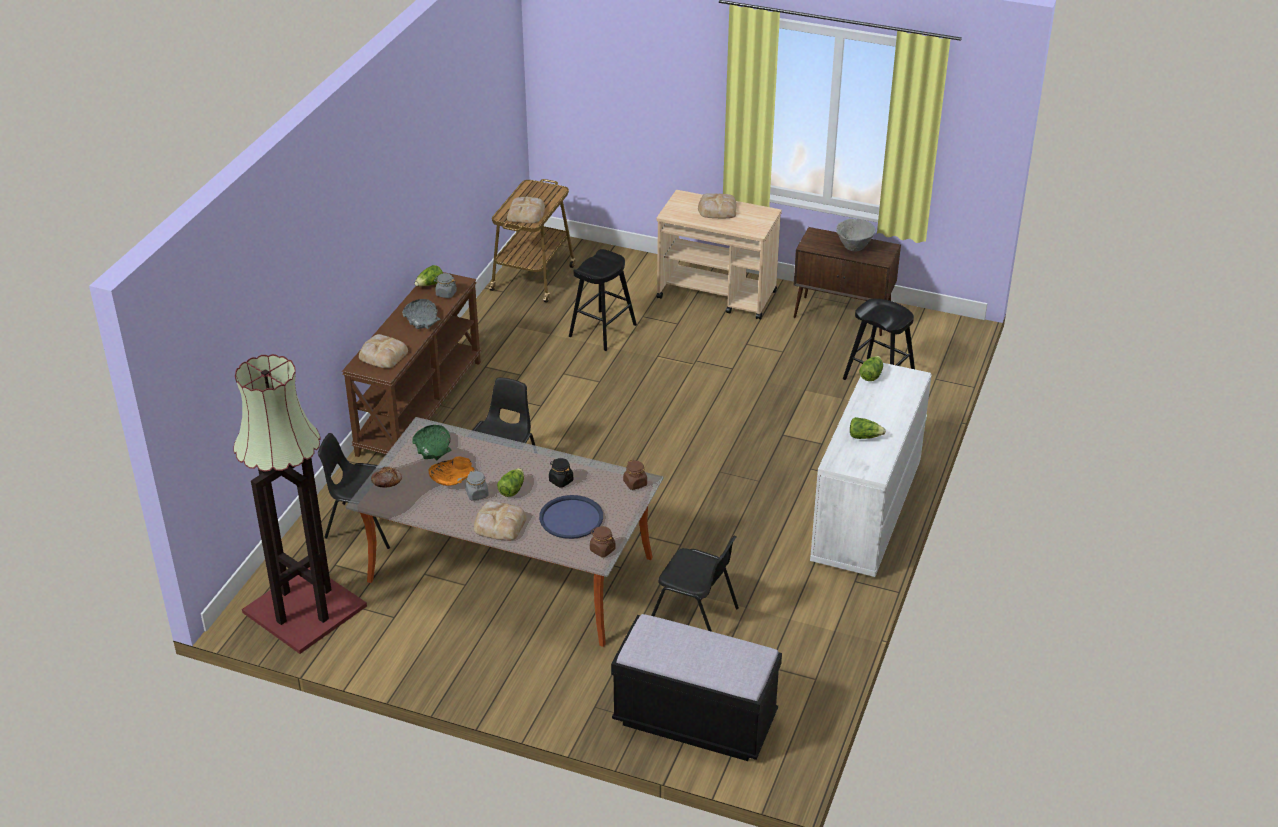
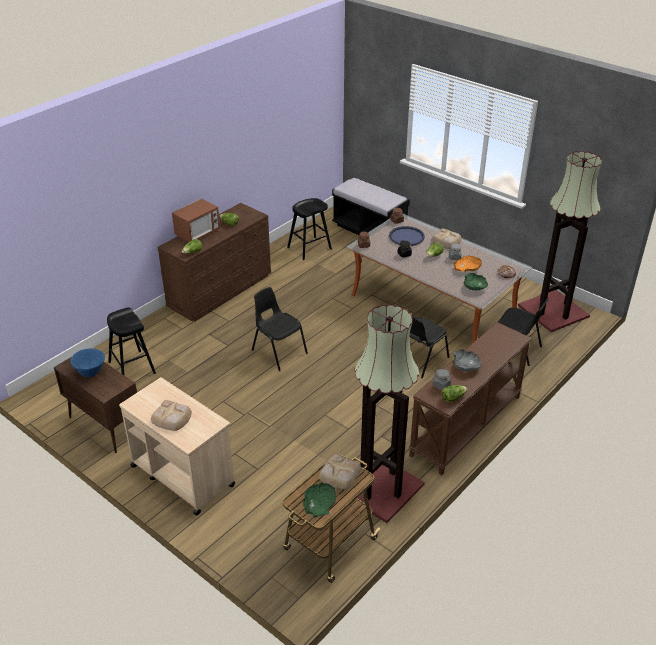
camera: 160 degrees left, 0 degrees up
bread [359,334,408,368] -> none
black stool [569,249,637,351] -> black stool moved to [287,198,332,260]
black chair [651,536,739,632] -> black chair moved to [252,287,308,371]
white dresser [810,363,932,577] -> brown dresser [158,203,271,321]
grey bowl [836,219,876,252] -> blue bowl [71,348,105,377]
none -> microwave [172,199,220,242]
none -> green bowl [303,483,336,518]
none -> floor lamp [354,304,425,523]

